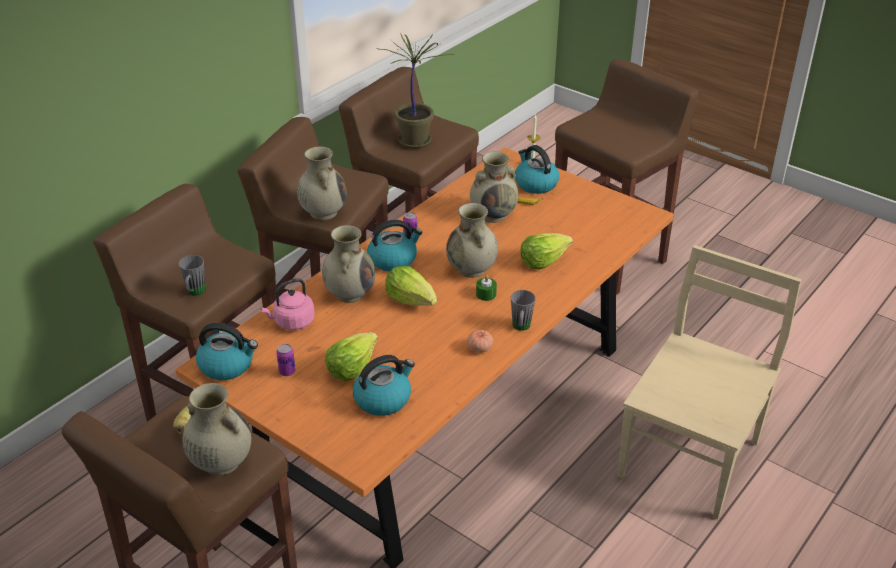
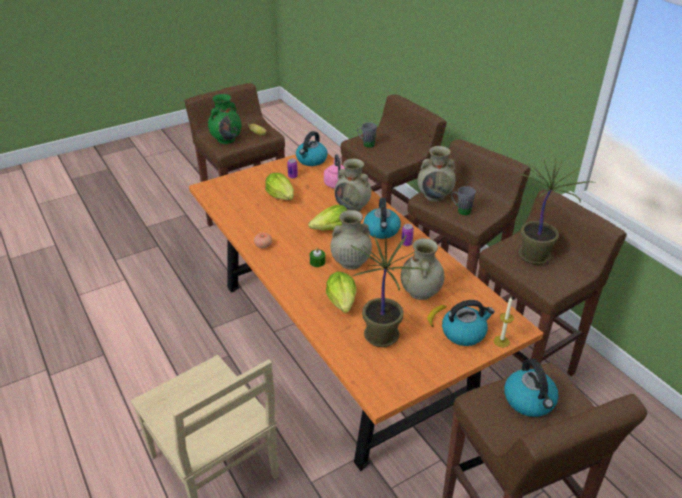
camera: 110 degrees right, 0 degrees up
beige vase [182,383,251,476] -> green vase [208,94,241,144]
kettle [353,355,415,416] -> kettle moved to [504,359,559,417]
grey mug [511,290,536,331] -> grey mug moved to [451,186,476,215]
none -> potted plant [350,235,430,347]

